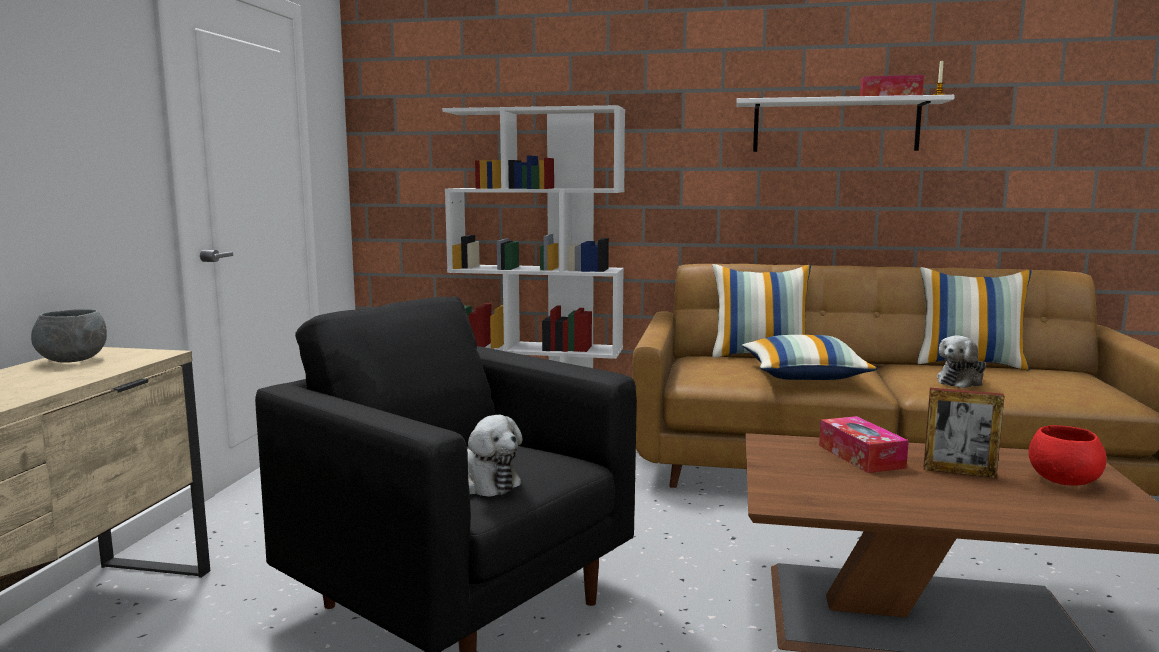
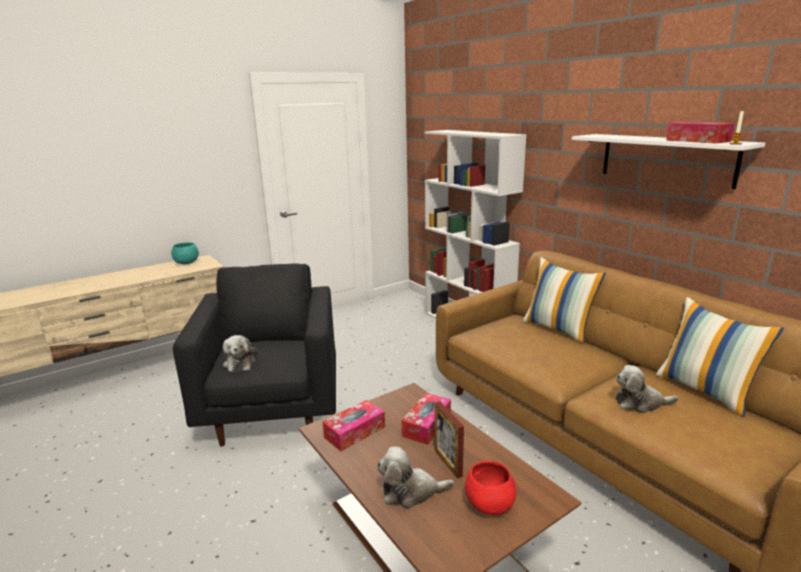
camera: 45 degrees right, 10 degrees up
grey bowl [31,309,107,363] -> turquoise bowl [171,242,199,264]
pillow [742,335,878,380] -> none
none -> tissue box [323,400,385,451]
none -> plush toy [377,446,455,509]

